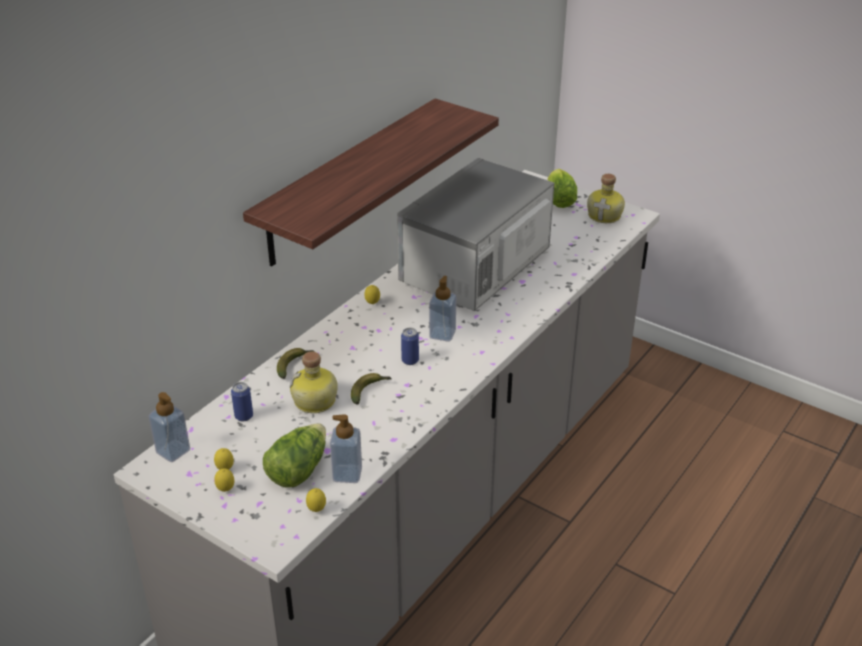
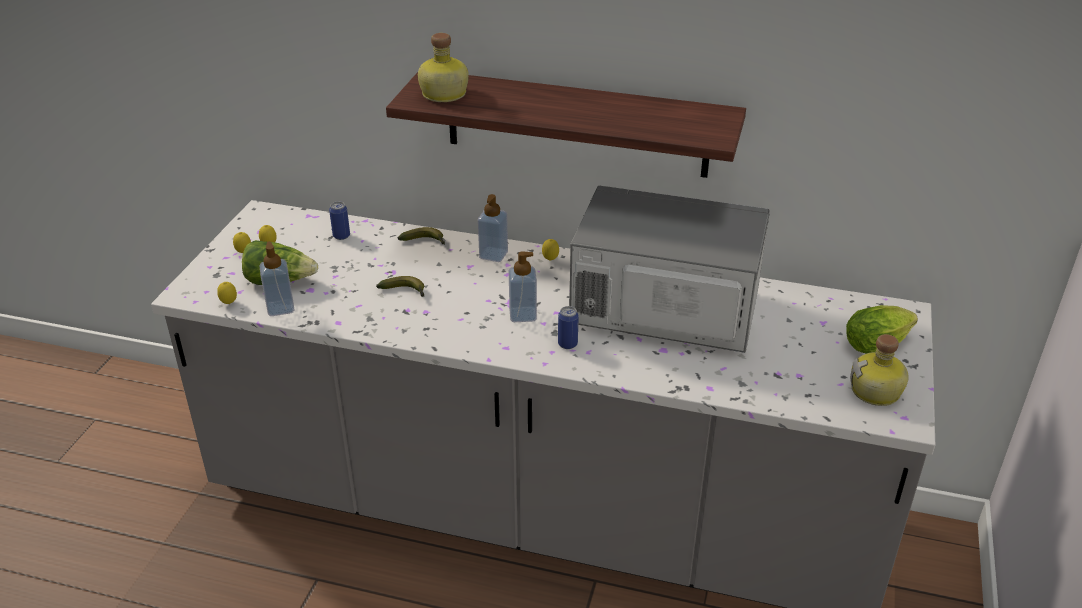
camera: 70 degrees right, 0 degrees up
soap dispenser [148,392,190,462] -> soap dispenser moved to [478,194,508,262]
bottle [290,352,338,413] -> bottle moved to [418,33,469,102]
can [401,328,419,365] -> can moved to [558,306,579,349]

